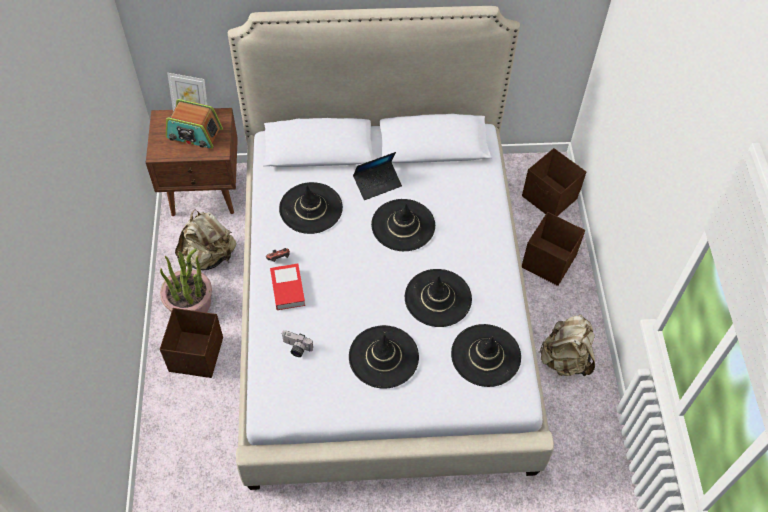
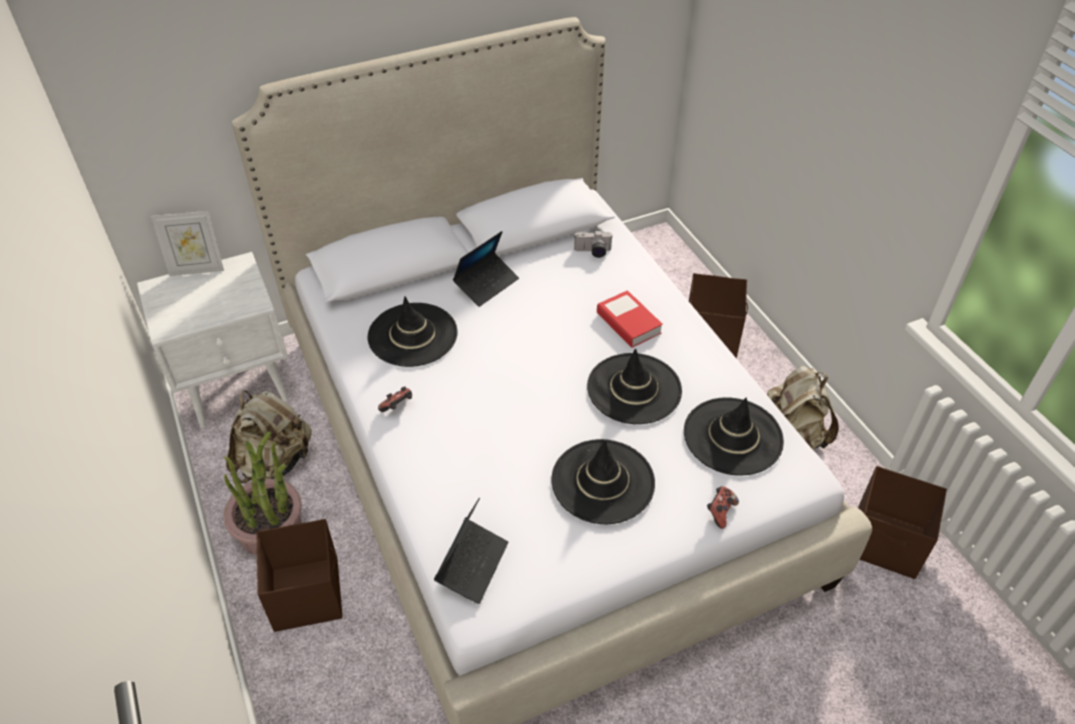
camera: 20 degrees left, 10 degrees down
brown nightstand [146,108,238,216] -> white nightstand [137,252,289,428]
radio [166,99,223,149] -> none
book [270,263,305,310] -> book moved to [597,290,663,348]
camera [282,330,313,357] -> camera moved to [574,230,613,258]
black hat [371,199,435,251] -> none
brown storage box [522,148,586,216] -> brown storage box moved to [858,466,947,579]
none -> laptop [434,498,508,604]
none -> game controller [707,486,739,529]

